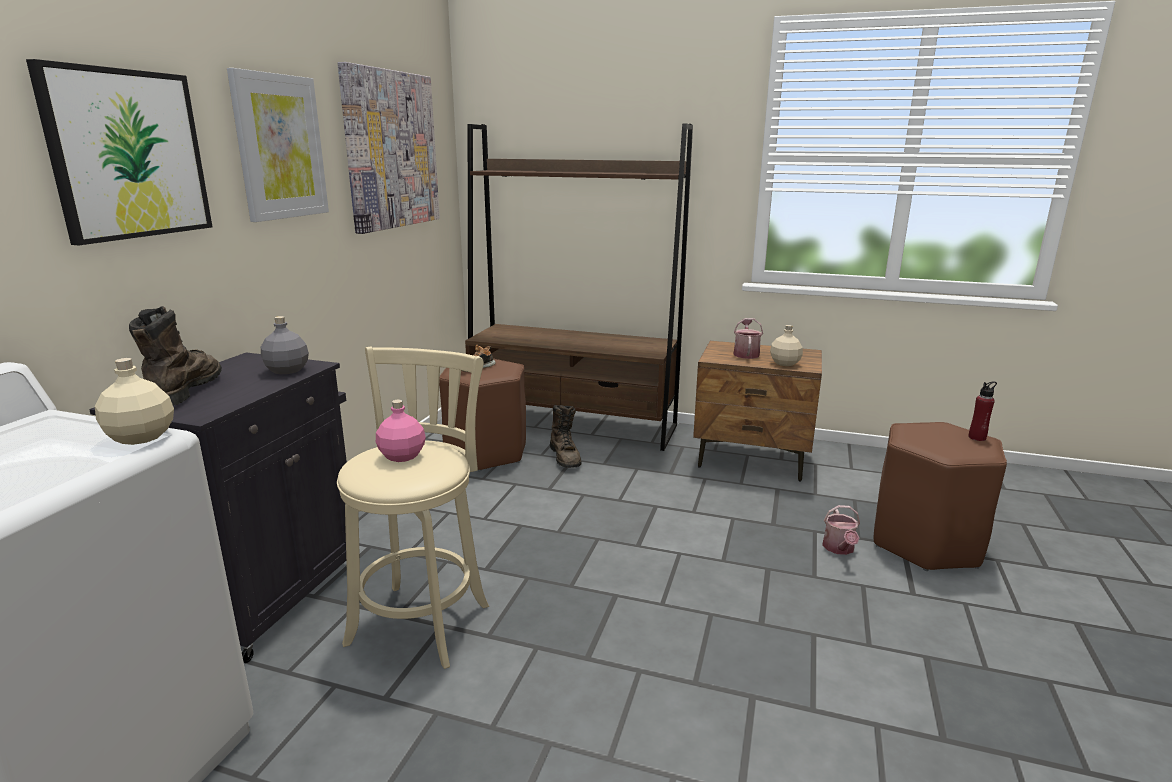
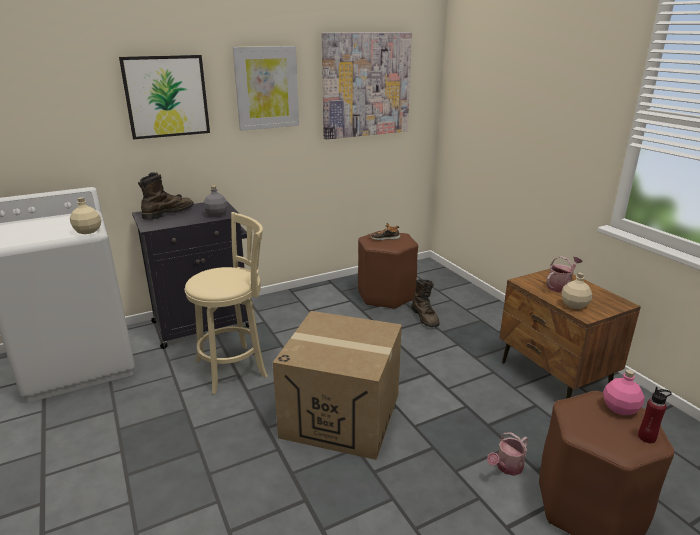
camera: 45 degrees right, 5 degrees up
pink bottle [376,400,426,462] -> pink bottle moved to [603,369,645,415]
brown bookcase [465,123,693,451] -> none
brown boot [550,405,581,468] -> brown boot turned 45 degrees counterclockwise [411,279,440,327]
none -> cardboard box [273,311,402,460]

